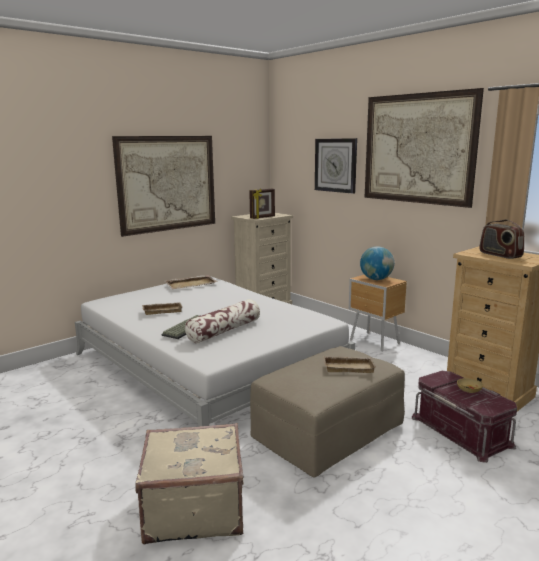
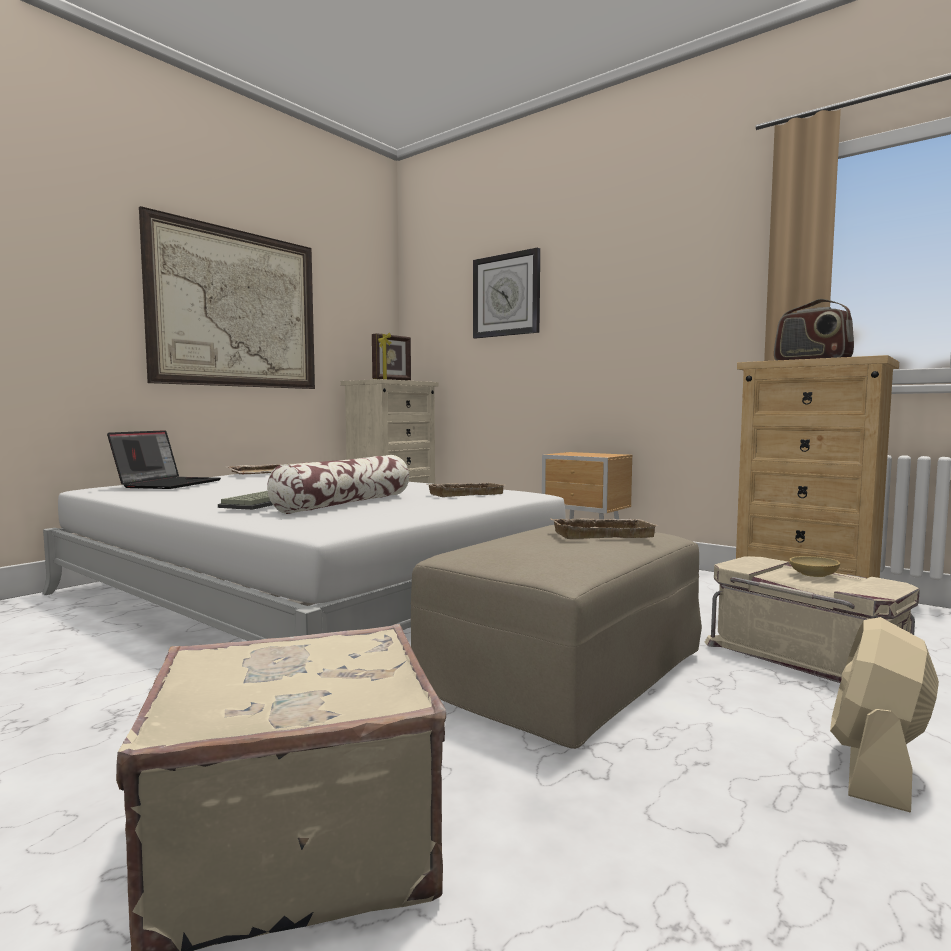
camera: 10 degrees left, 10 degrees down
beige tray [142,302,183,315] -> beige tray moved to [426,482,504,497]
globe [360,246,394,280] -> none
picture [365,88,484,208] -> none
red storage box [412,371,517,463] -> beige storage box [705,556,920,683]
none -> laptop [107,430,221,489]
none -> beige fan [830,617,939,813]

